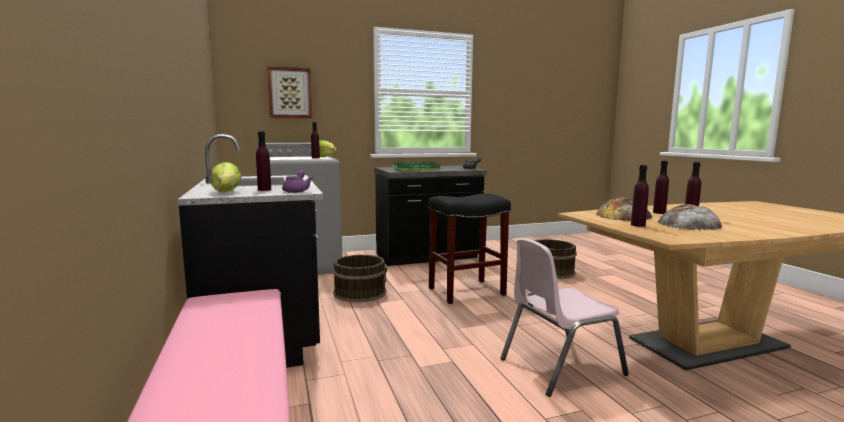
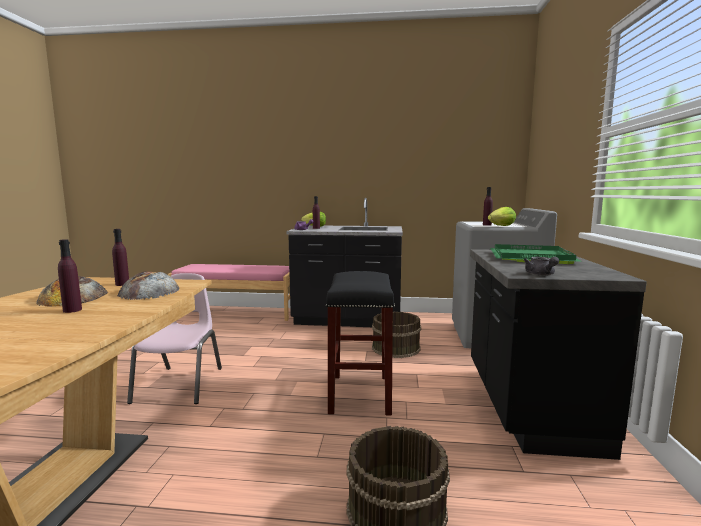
camera: 115 degrees right, 0 degrees up
picture [267,66,312,118] -> none
purple bottle [653,161,669,214] -> none

